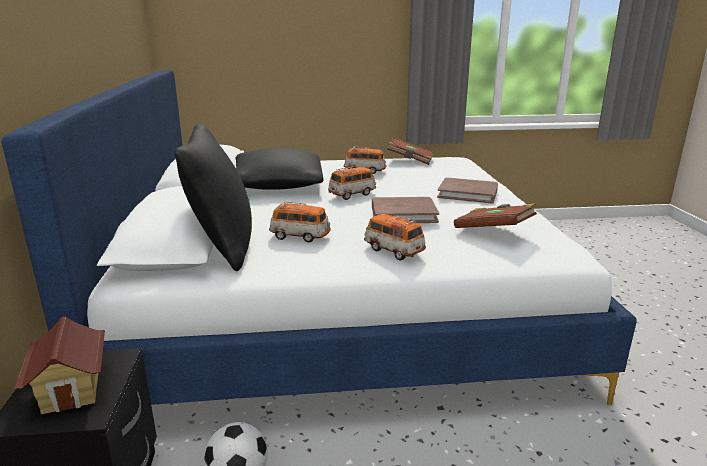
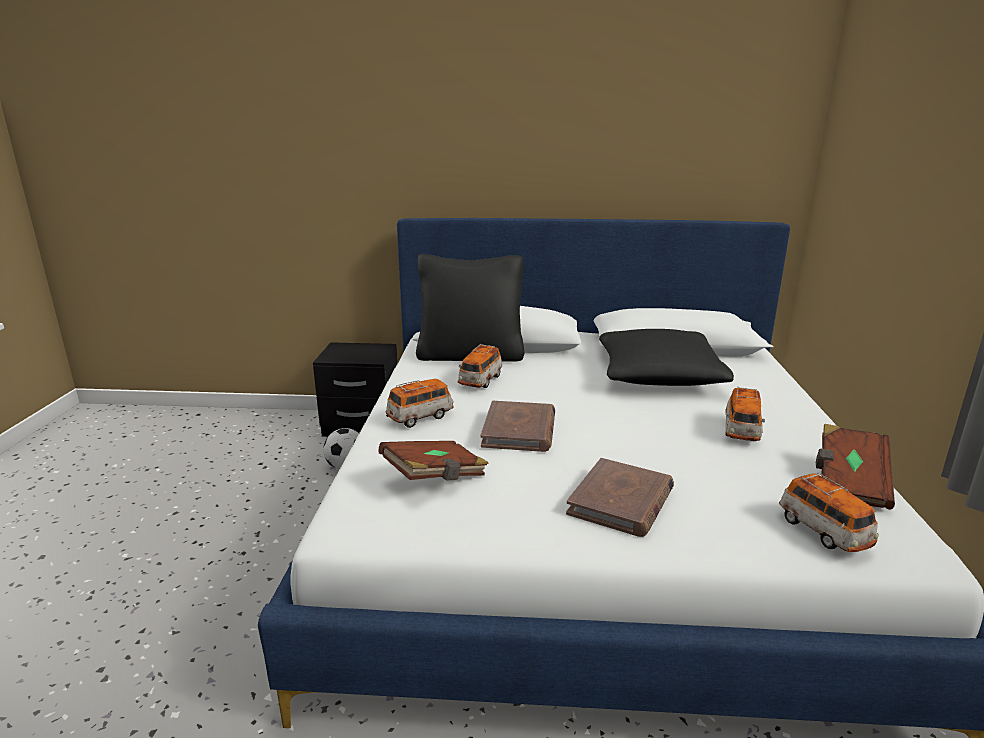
camera: 100 degrees right, 0 degrees up
toy house [15,317,105,414] -> none
toy car [328,167,376,200] -> toy car moved to [779,473,879,552]

